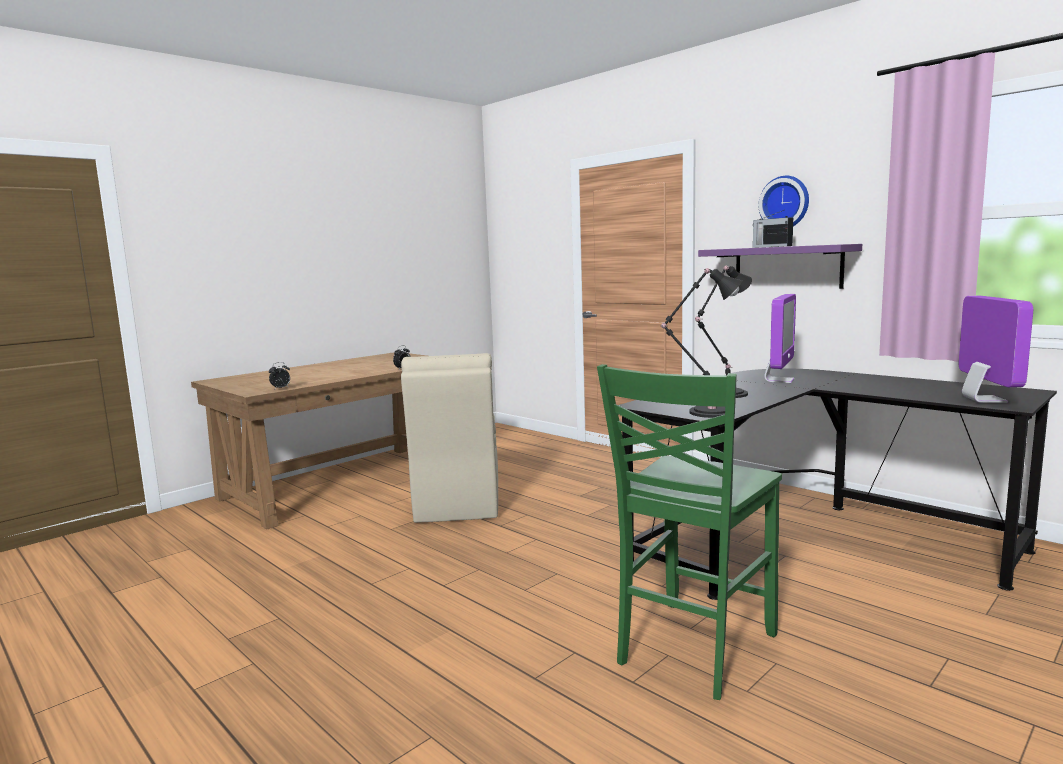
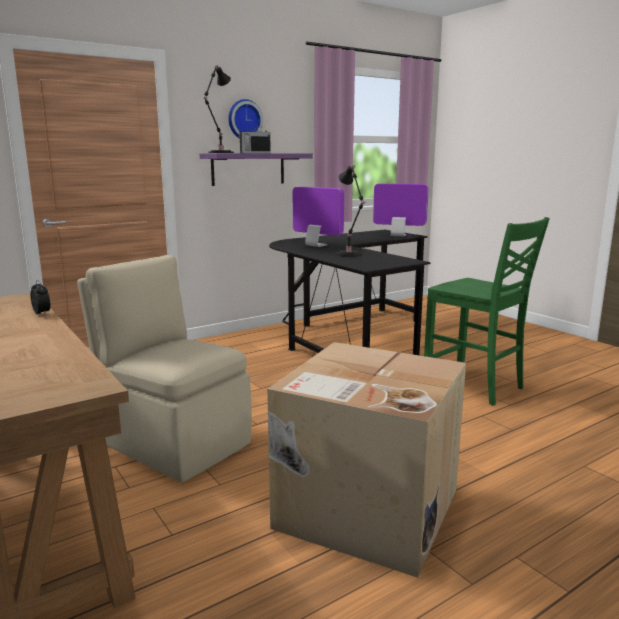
camera: 80 degrees left, 5 degrees up
alarm clock [269,362,290,390] -> none
beige chair [401,353,498,523] -> beige chair turned 150 degrees counterclockwise [77,255,252,482]
black table lamp [661,268,742,418] -> black table lamp moved to [204,65,234,153]
none -> cardboard box [267,342,466,578]

